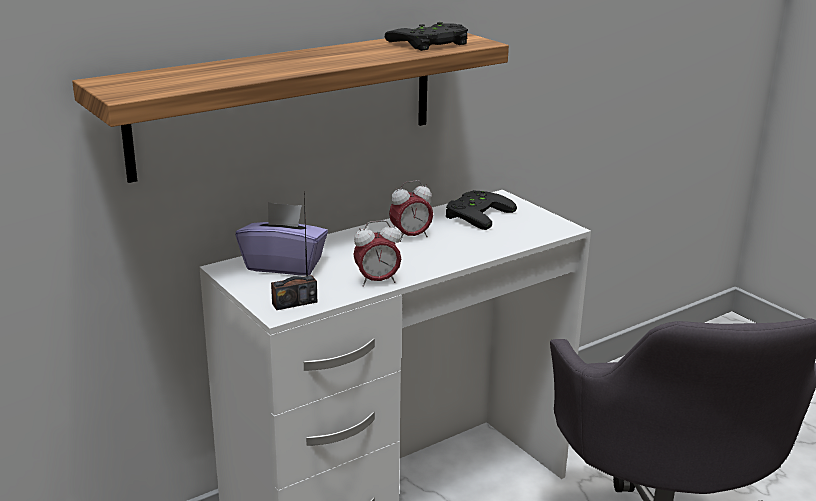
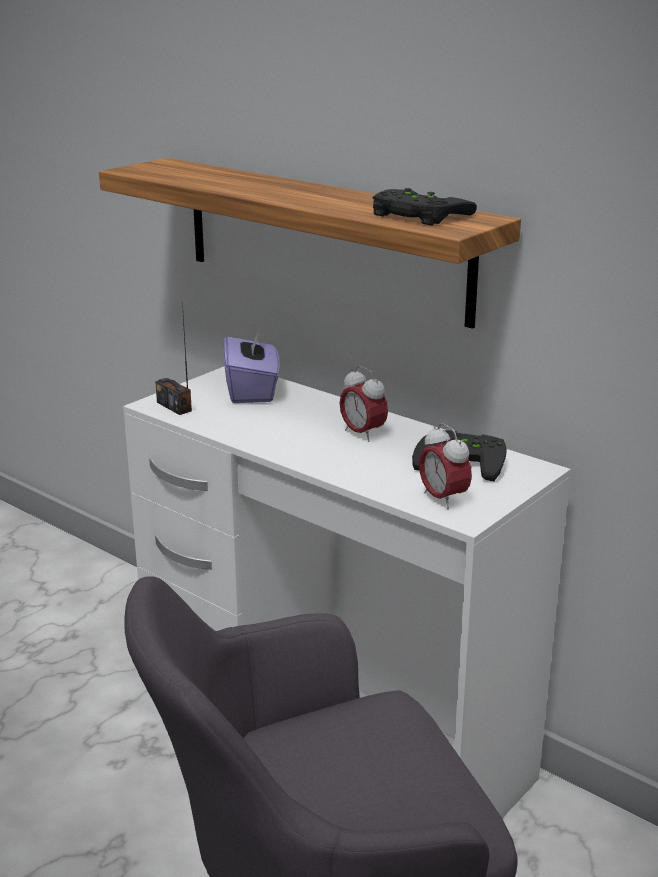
camera: 75 degrees right, 0 degrees up
alarm clock [353,220,401,287] -> alarm clock moved to [419,423,472,510]

